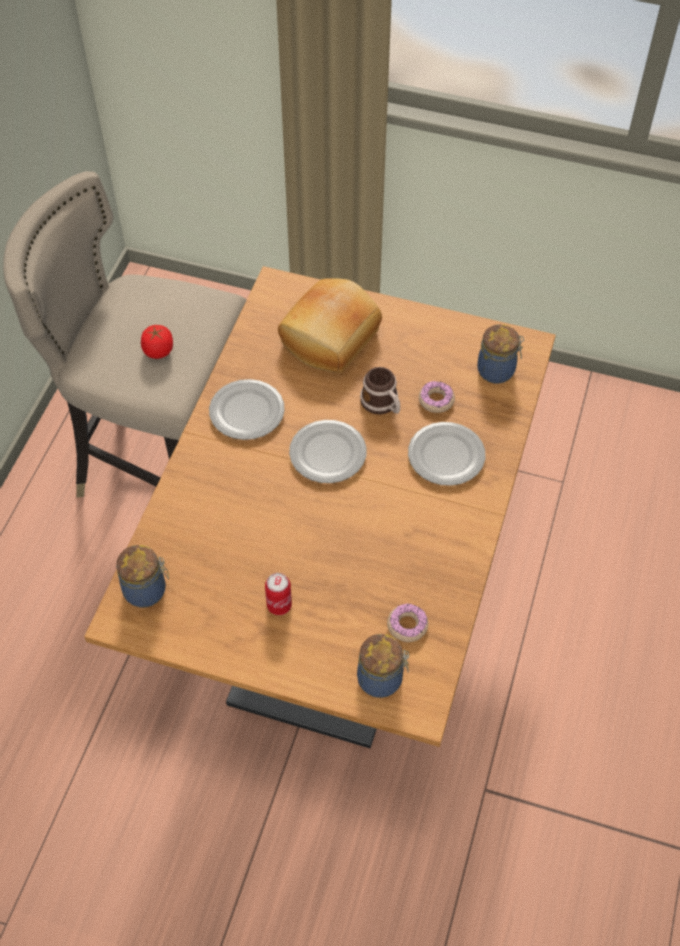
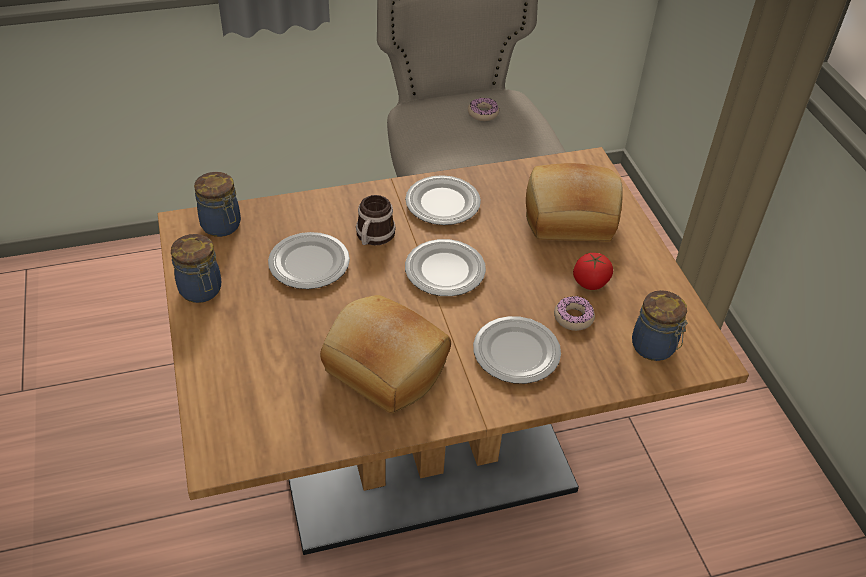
camera: 55 degrees right, 10 degrees down
tomato [141,325,173,359] -> tomato moved to [573,253,613,290]
can [265,573,292,615] -> none
jar [357,634,409,698] -> jar moved to [171,234,221,303]
mug [360,367,400,415] -> mug moved to [356,195,396,245]
donut [387,603,428,642] -> donut moved to [468,98,499,121]
none -> plate [268,232,350,289]
none -> bread [320,295,451,413]

